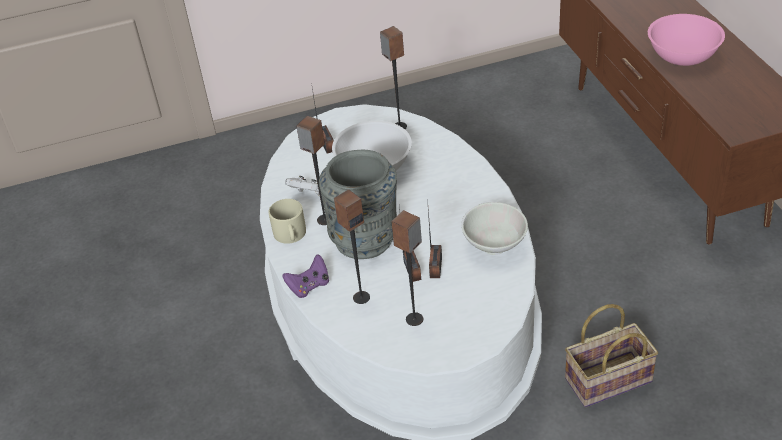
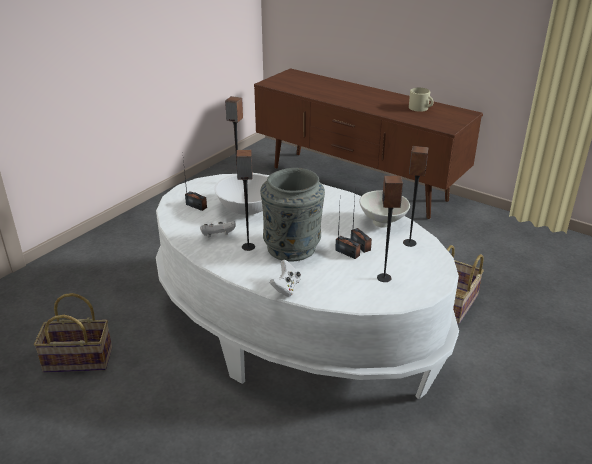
camera: 40 degrees left, 10 degrees down
beige mug [268,199,306,244] -> beige mug moved to [409,88,434,112]
purple game controller [282,254,329,298] -> white game controller [270,259,301,297]
speaker [334,189,370,304] -> speaker moved to [403,146,429,247]
pink bowl [648,14,725,66] -> none
none -> basket [34,293,112,373]

